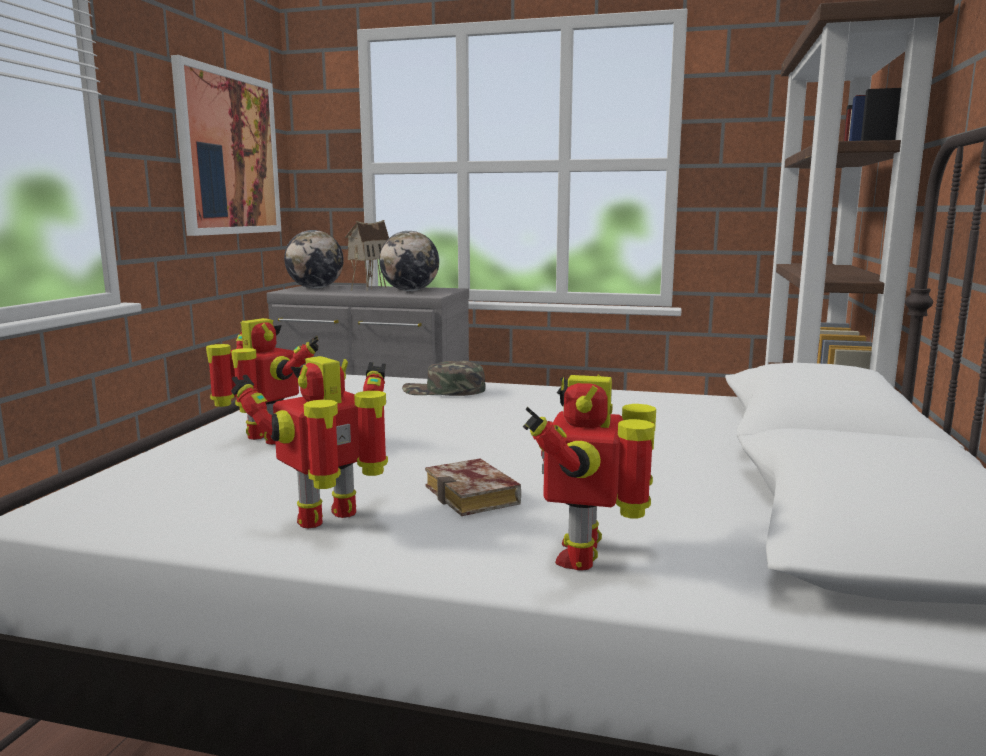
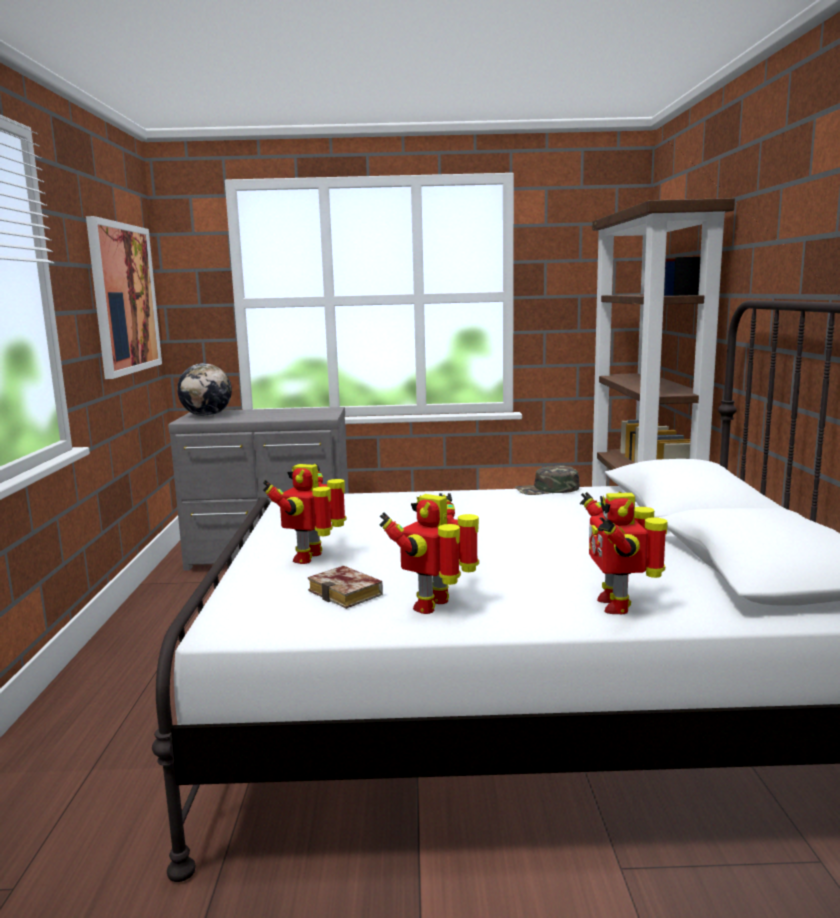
camera: 15 degrees left, 0 degrees up
toy robot [206,318,319,445] -> toy robot turned 90 degrees counterclockwise [263,464,346,564]
toy house [344,220,389,291] -> none
globe [379,231,439,291] -> none
green cap [402,360,486,396] -> green cap moved to [515,465,579,495]
book [425,458,521,516] -> book moved to [308,566,383,609]

